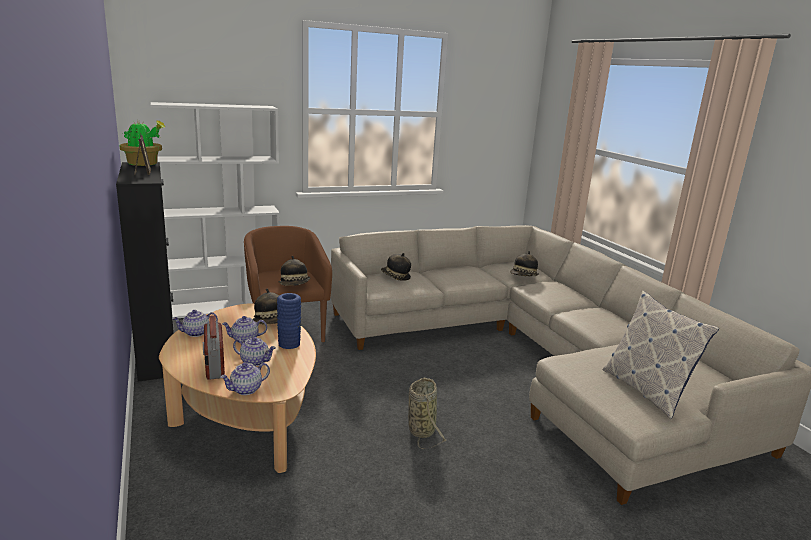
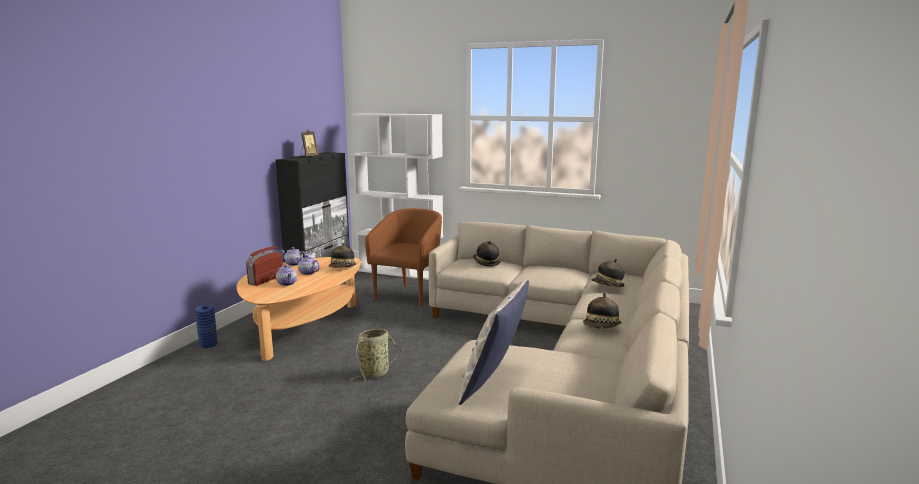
camera: 45 degrees right, 5 degrees down
potted plant [119,119,165,166] -> none
teapot [220,363,270,395] -> none
blue vase [277,293,301,349] -> blue vase moved to [195,305,217,348]
hat [279,256,310,286] -> hat moved to [583,293,622,328]

